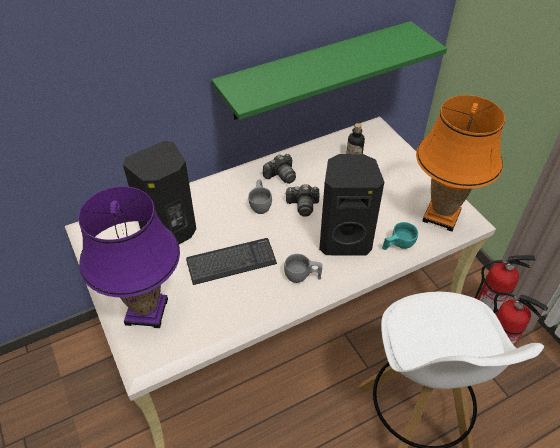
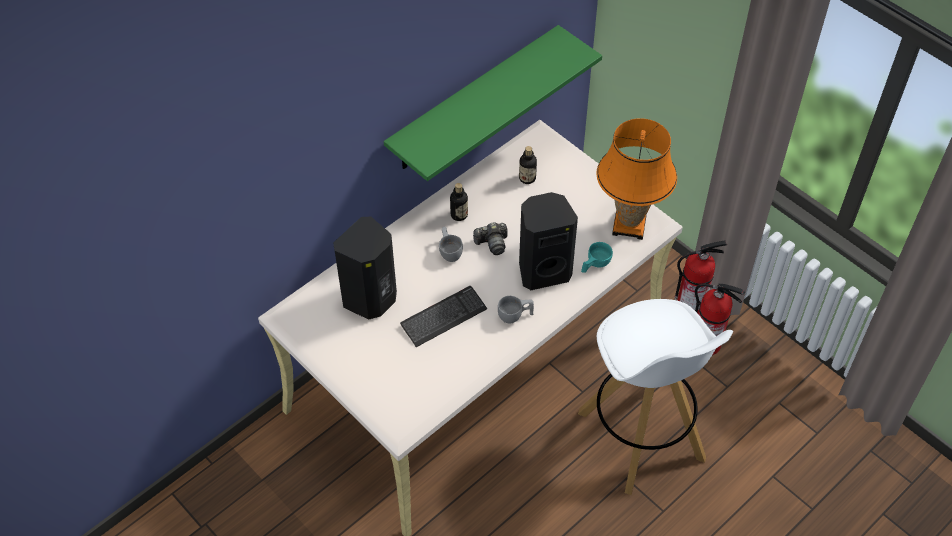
camera: 15 degrees left, 5 degrees up
purple table lamp [78,186,180,328] -> none
camera [263,154,296,184] -> bottle [450,183,468,221]

